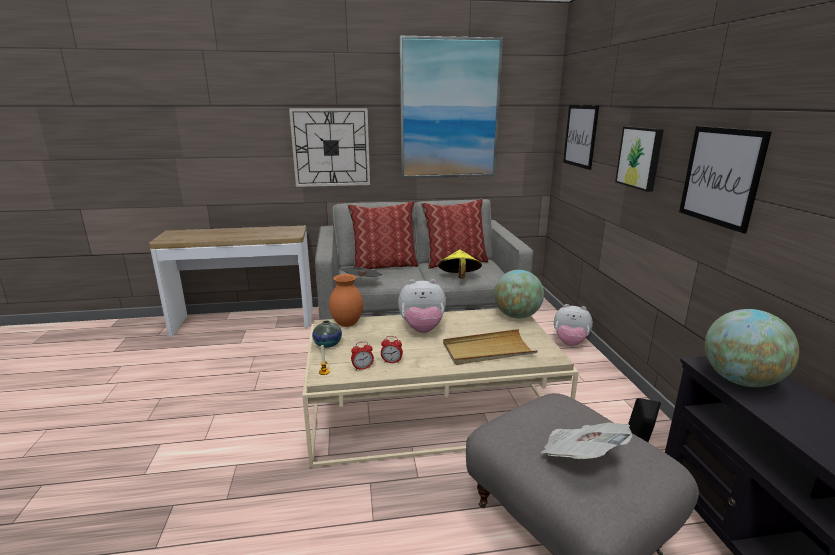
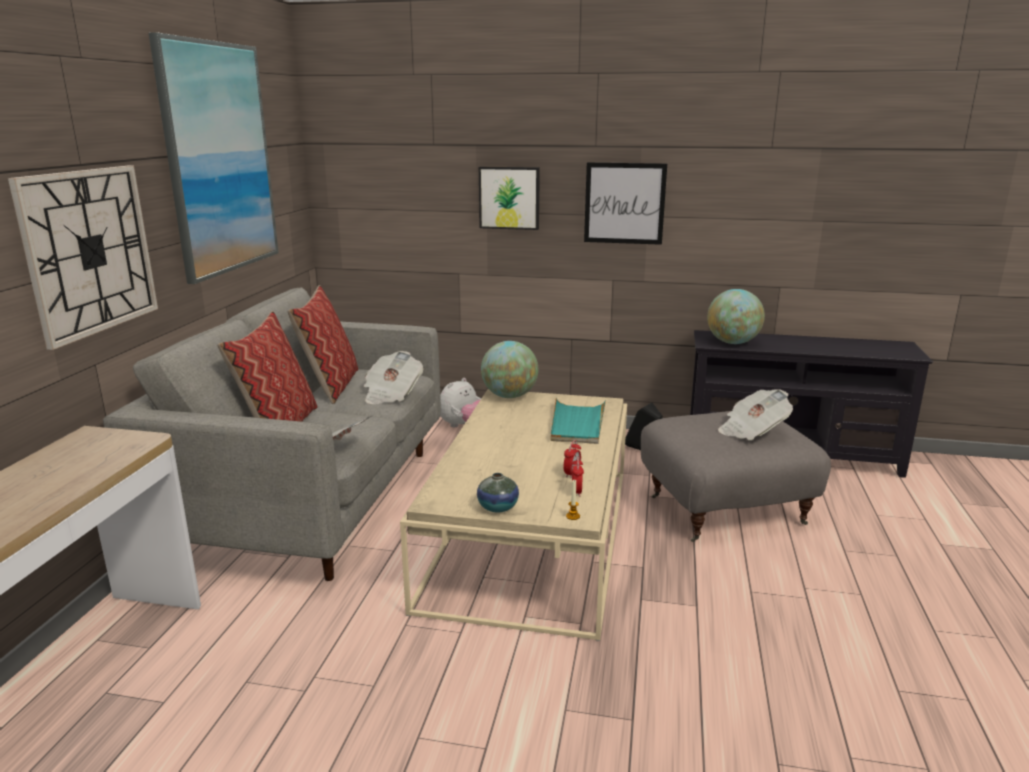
camera: 70 degrees left, 0 degrees up
orange vase [329,274,363,327] -> none
plush toy [398,279,446,333] -> none
yellow hat [438,250,482,279] -> newspaper [364,351,423,404]
beige tray [443,329,538,365] -> turquoise tray [551,398,606,444]
picture [563,105,599,170] -> none

